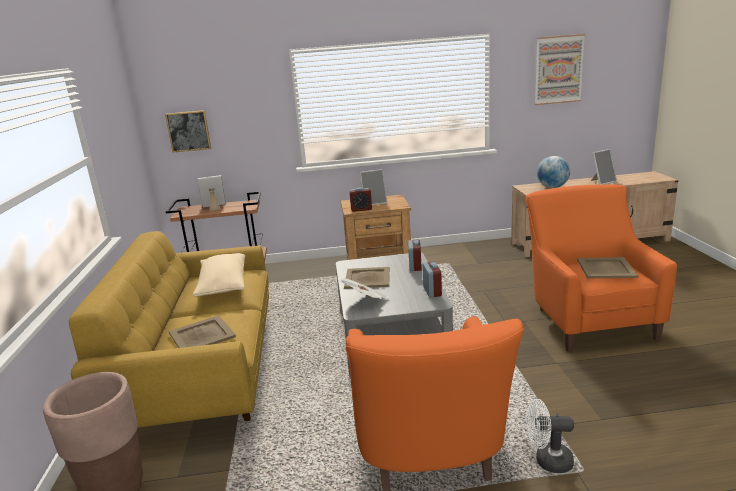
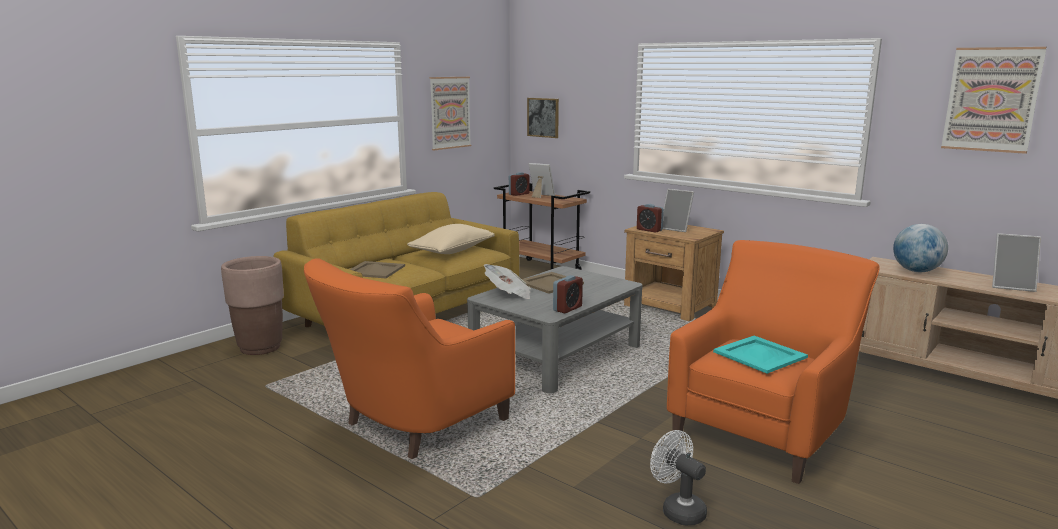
camera: 45 degrees right, 5 degrees down
alarm clock [408,240,422,271] -> alarm clock moved to [509,172,529,196]
white fan [526,399,574,473] -> white fan moved to [650,430,707,525]
beige tray [577,257,638,278] -> turquoise tray [713,336,808,374]
none -> picture [429,77,471,150]

